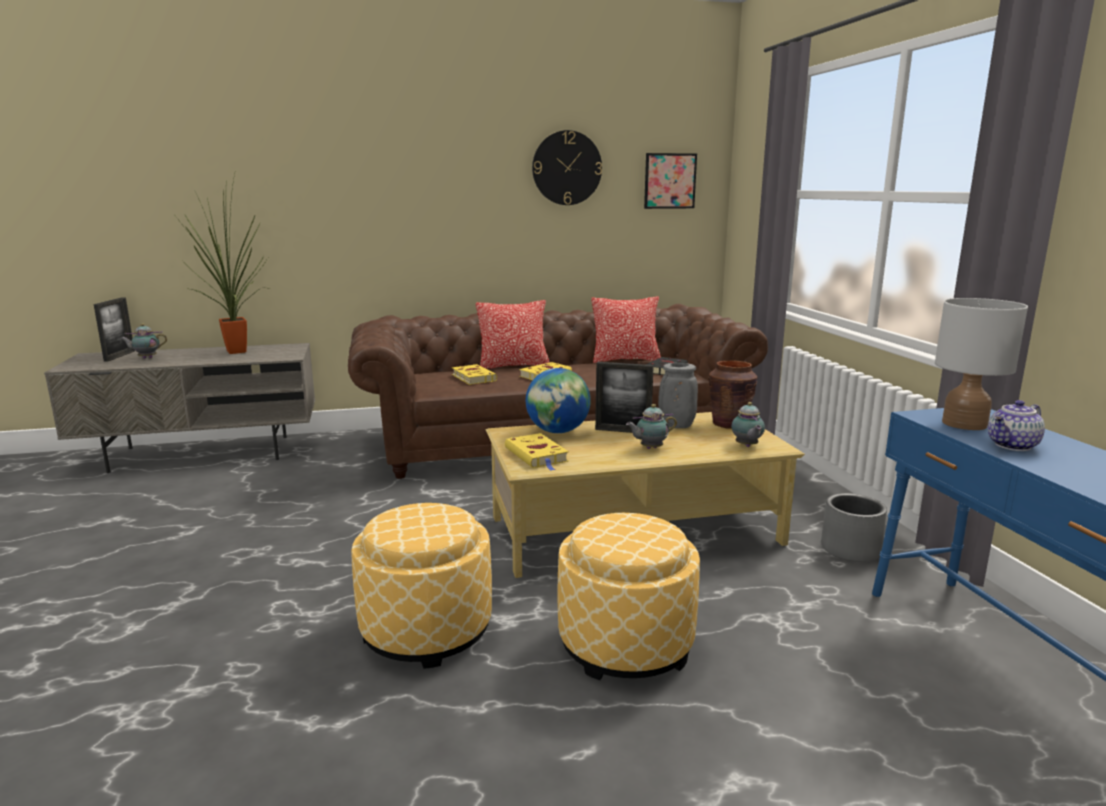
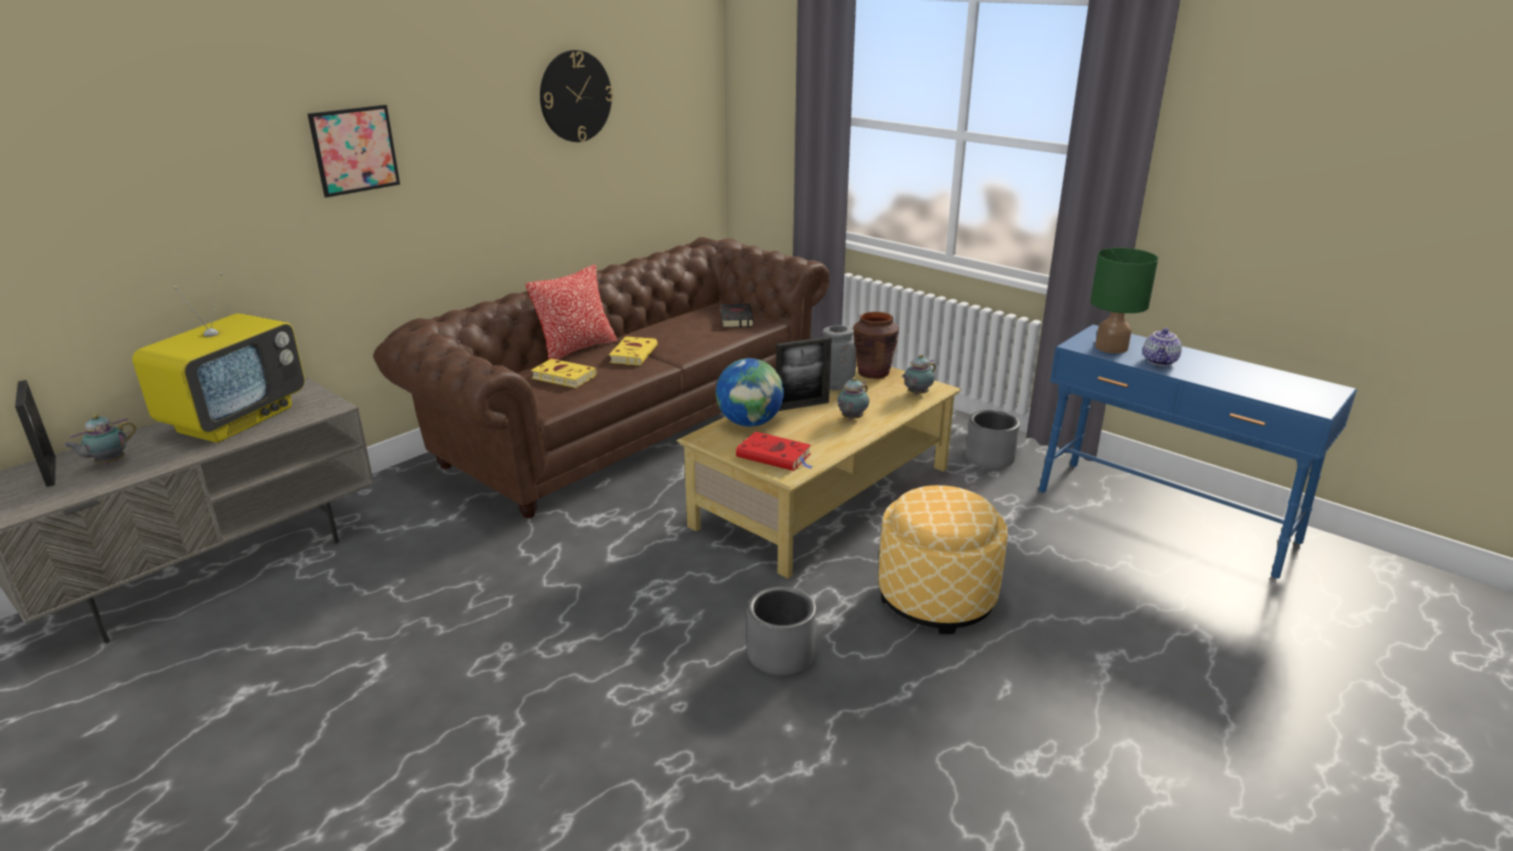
camera: 35 degrees left, 10 degrees up
potted plant [176,174,270,354] -> television [132,273,305,443]
ottoman [351,503,492,669] -> grey planter [747,586,816,675]
yellow book [505,433,569,471] -> red book [736,431,814,471]
pillow [591,296,661,363] -> none
picture [644,153,697,209] -> picture moved to [308,105,400,198]
teapot [731,402,765,447] -> teapot turned 90 degrees clockwise [902,354,936,395]
grey table lamp [935,298,1028,430] -> green table lamp [1090,248,1158,353]

